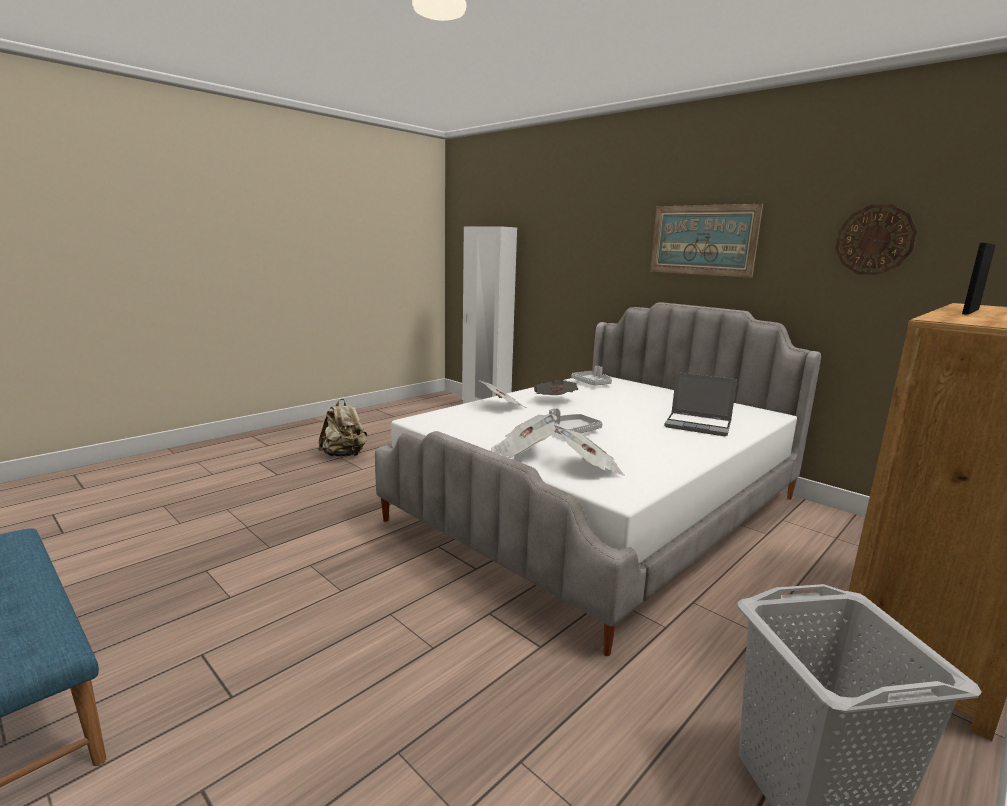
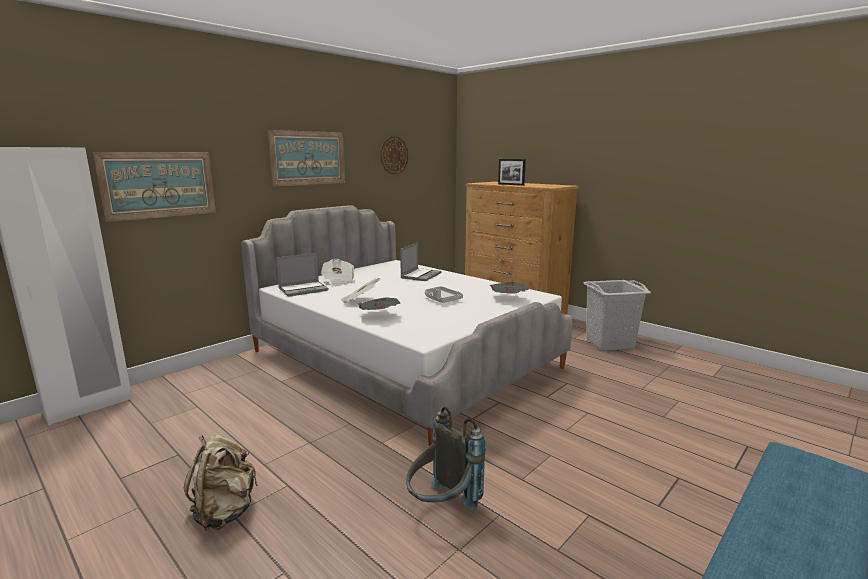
camera: 90 degrees left, 0 degrees up
newspaper [491,414,558,458] -> newspaper moved to [321,259,354,286]
grey tray [571,366,612,386] -> laptop [276,253,328,297]
none -> picture [93,152,216,222]
none -> grey backpack [406,407,485,510]

